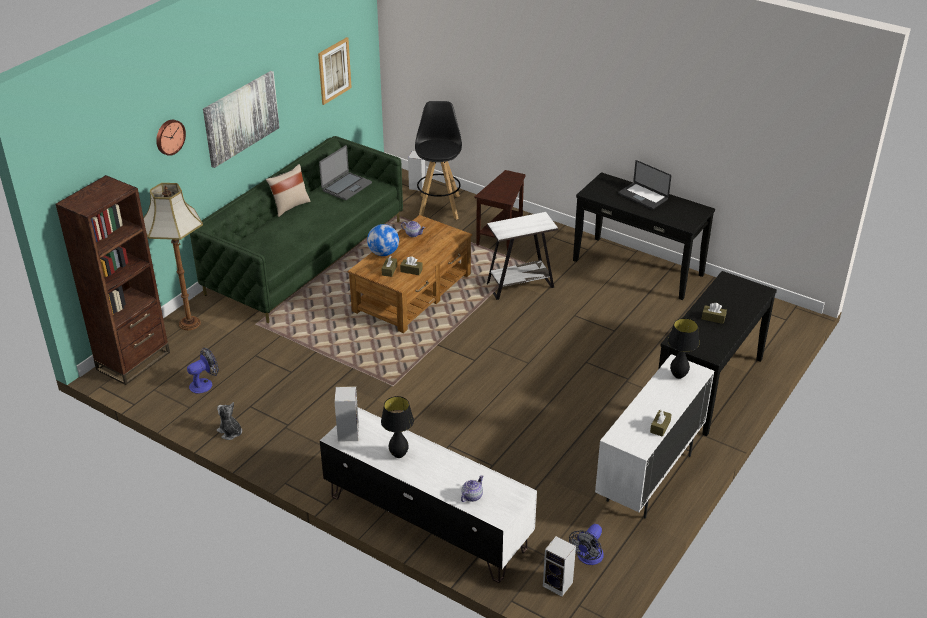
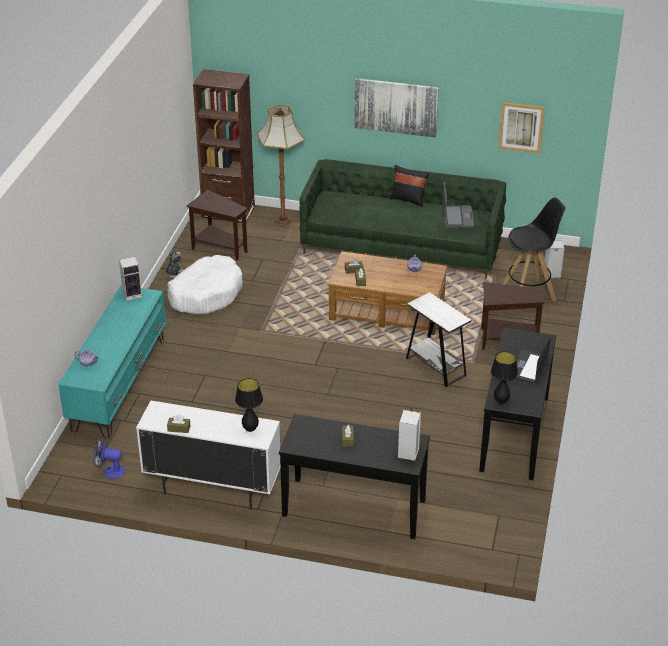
camera: 70 degrees right, 0 degrees up
wall clock [156,120,186,156] -> none
fan [187,348,219,393] -> brown side table [187,190,247,261]
beige pillow [266,164,311,217] -> black pillow [389,165,429,207]
laptop [319,145,372,200] -> laptop turned 105 degrees counterclockwise [442,181,474,228]
white tv stand [320,407,537,583] -> turquoise tv stand [58,285,166,438]
globe [367,224,399,256] -> none
black table lamp [381,396,414,458] -> black table lamp moved to [491,352,518,404]
speaker [543,536,576,597] -> speaker moved to [398,410,421,461]
none -> white dog bed [167,255,243,314]

